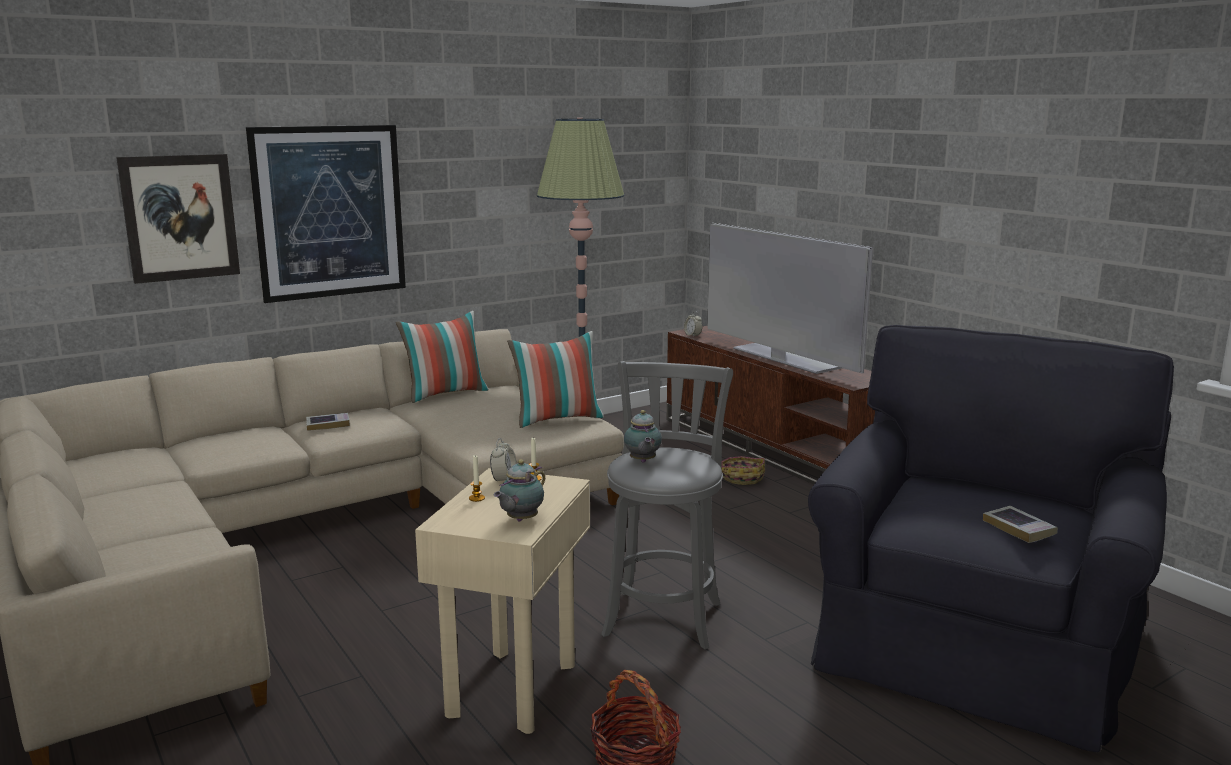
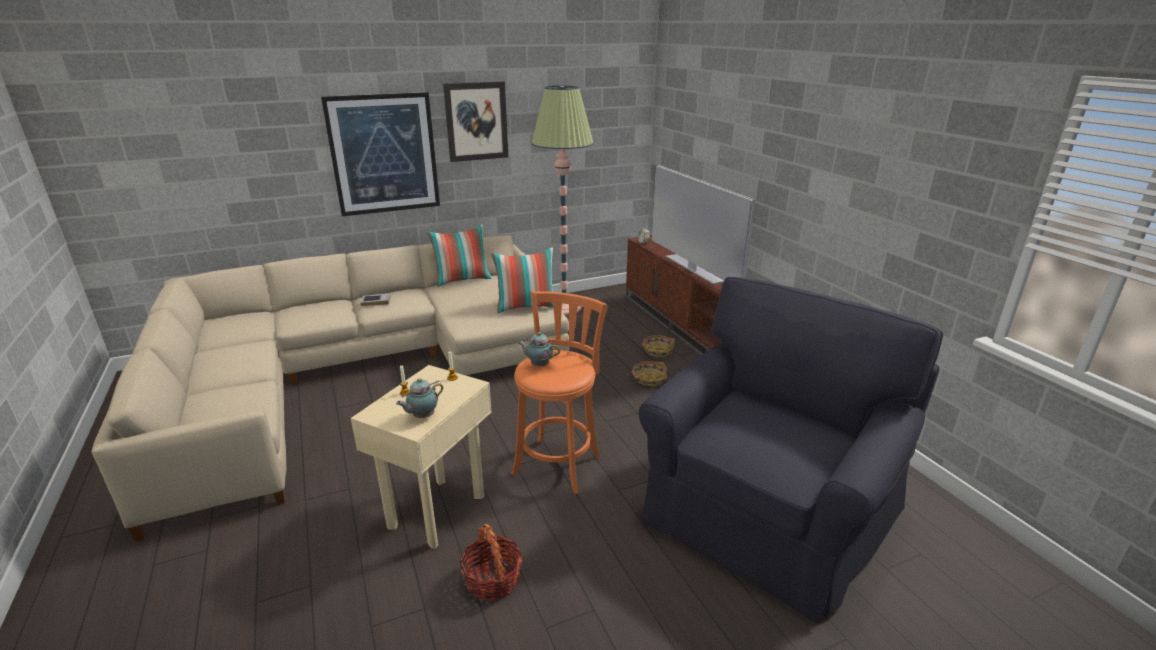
camera: 10 degrees right, 10 degrees up
picture [116,154,240,284] -> picture moved to [443,81,508,162]
alarm clock [490,438,517,481] -> none
grey stool [601,361,733,650] -> orange stool [511,291,608,494]
teapot [624,410,662,463] -> teapot turned 105 degrees clockwise [518,332,560,366]
book [983,506,1058,543] -> none
none -> basket [627,361,667,386]

